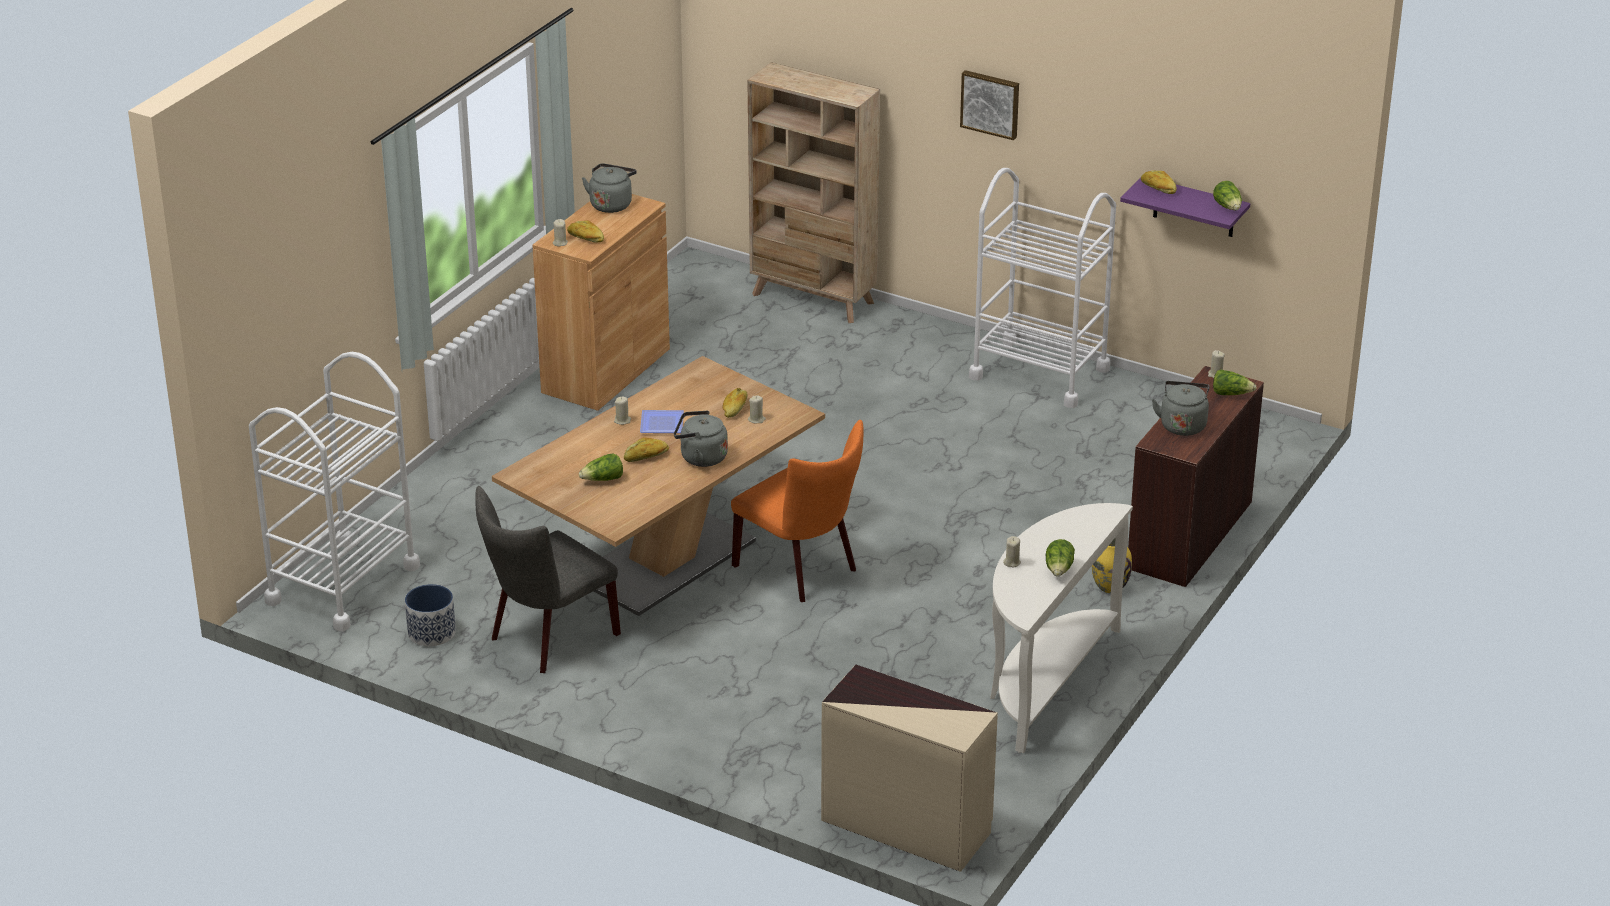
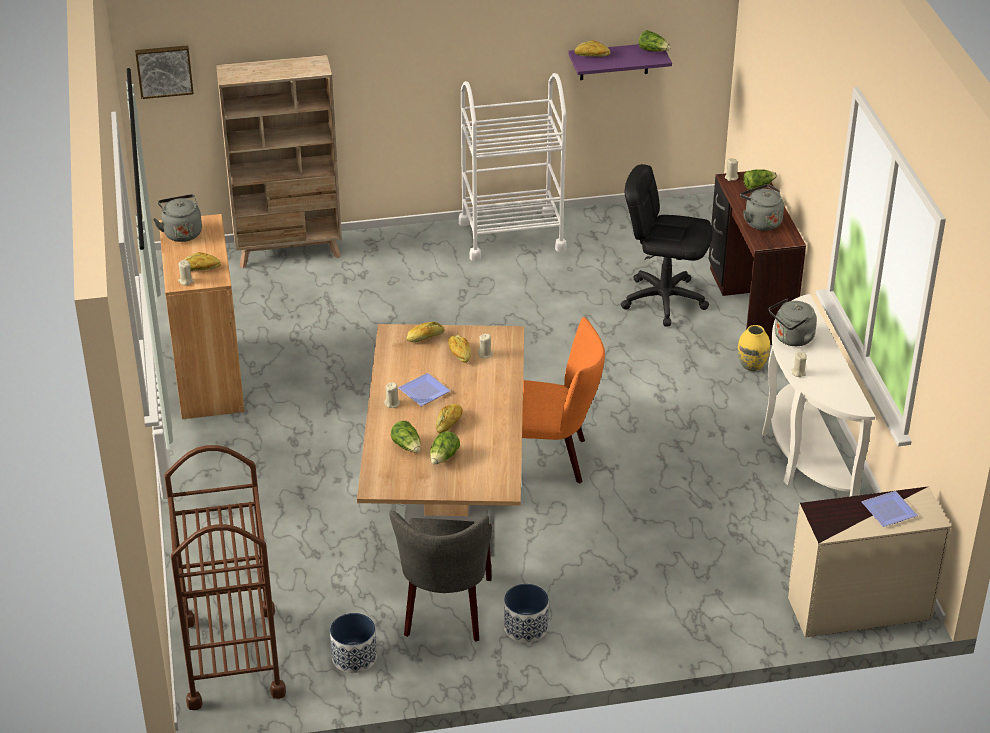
camera: 40 degrees left, 5 degrees up
white cart [249,352,420,631] -> brown cart [164,445,286,710]
grey kettle [674,410,728,467] -> grey kettle moved to [769,299,817,346]
picture [960,70,1019,140] -> picture moved to [135,45,194,99]
lettuce [1045,539,1075,577] -> lettuce moved to [391,421,421,453]
none -> bread [406,322,444,342]
none -> planter [504,584,549,643]
none -> black office chair [621,164,713,326]
none -> plate [861,491,918,527]

